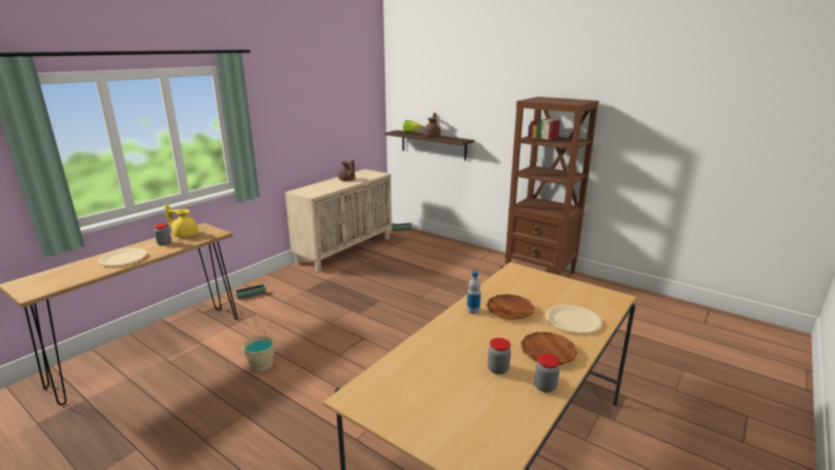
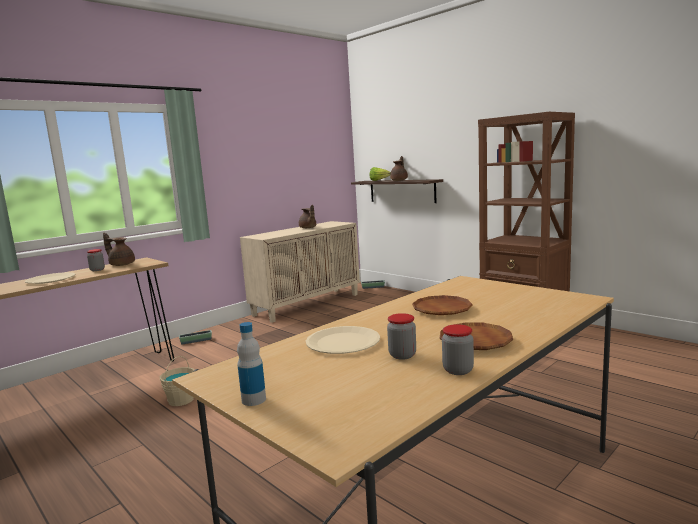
camera: 10 degrees right, 10 degrees down
yellow teapot [164,204,198,238] -> brown teapot [103,233,135,266]
bottle [467,271,481,314] -> bottle moved to [237,322,266,406]
beige plate [546,305,602,334] -> beige plate moved to [306,326,380,354]

